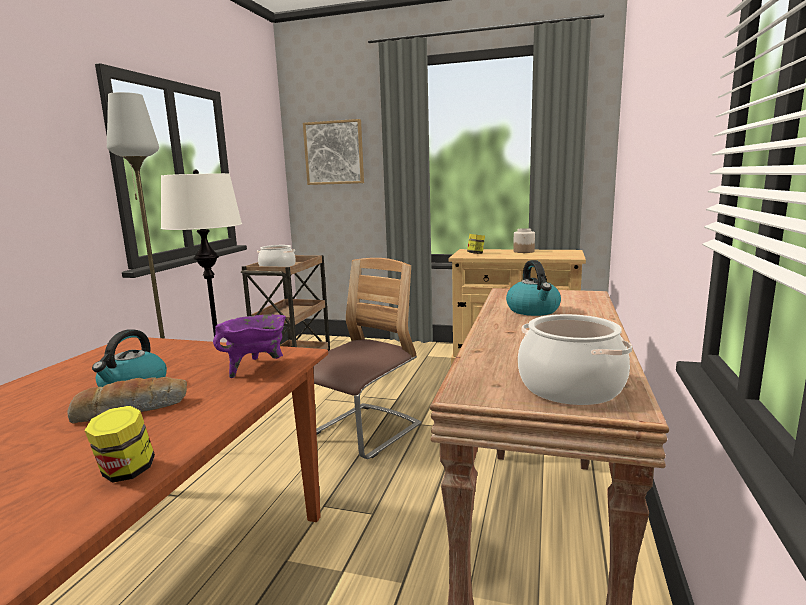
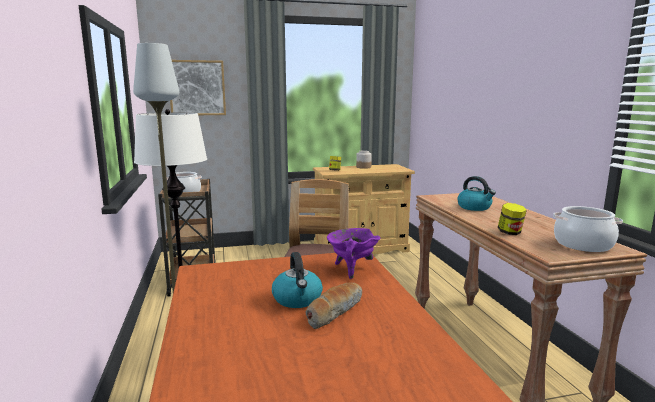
camera: 30 degrees left, 0 degrees up
jar [85,406,155,483] -> jar moved to [498,203,527,235]

